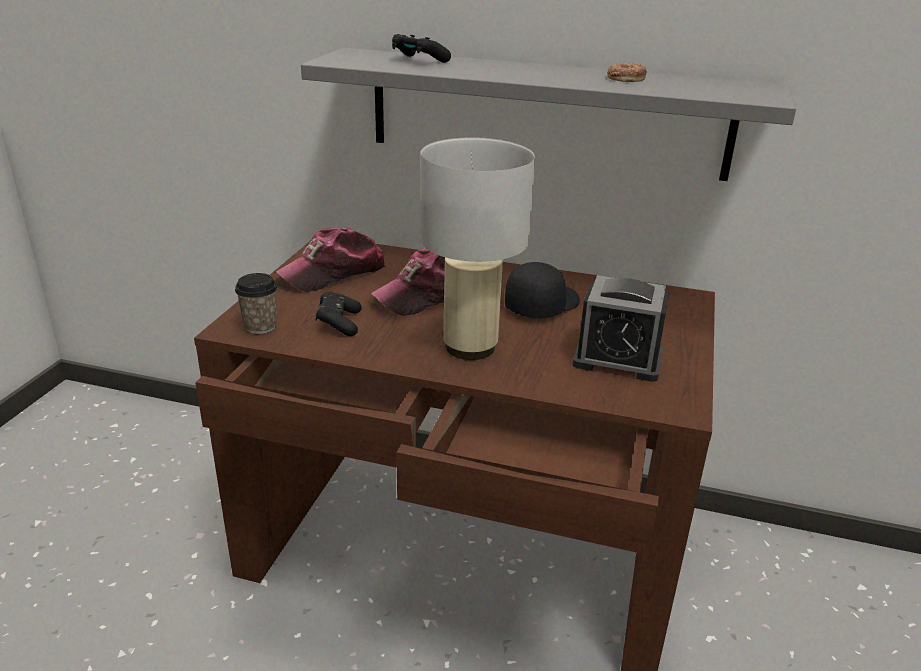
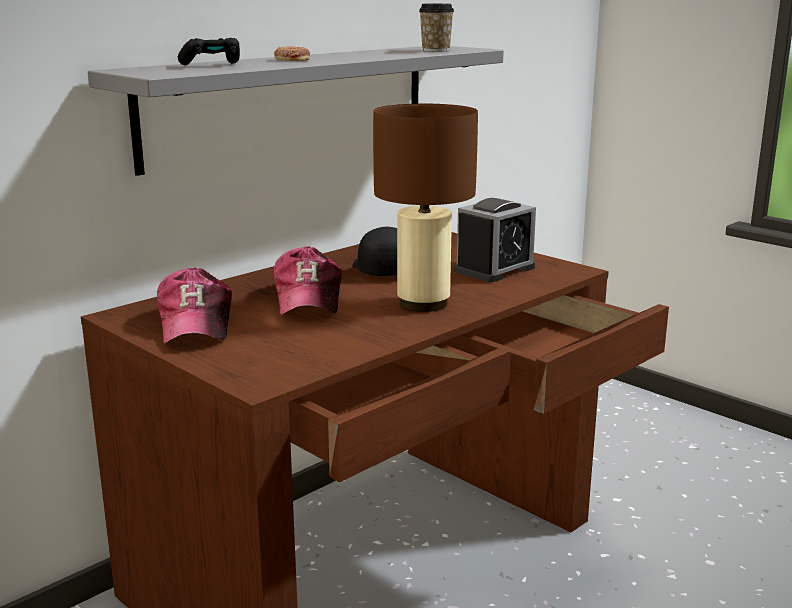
camera: 60 degrees left, 10 degrees down
cup [235,273,278,334] -> cup moved to [419,3,454,52]
black game controller [315,292,362,336] -> none
white table lamp [420,137,535,360] -> brown table lamp [373,104,478,312]
donut [607,62,646,82] -> donut moved to [274,46,310,61]

